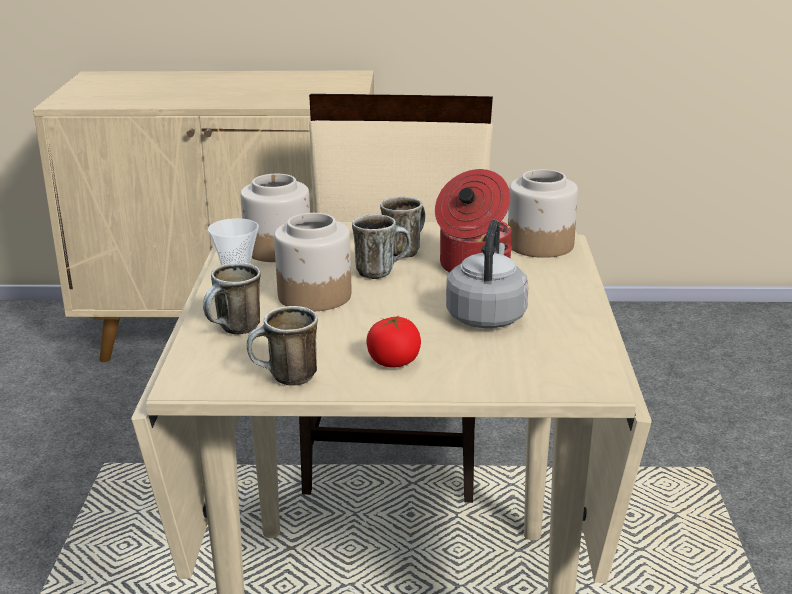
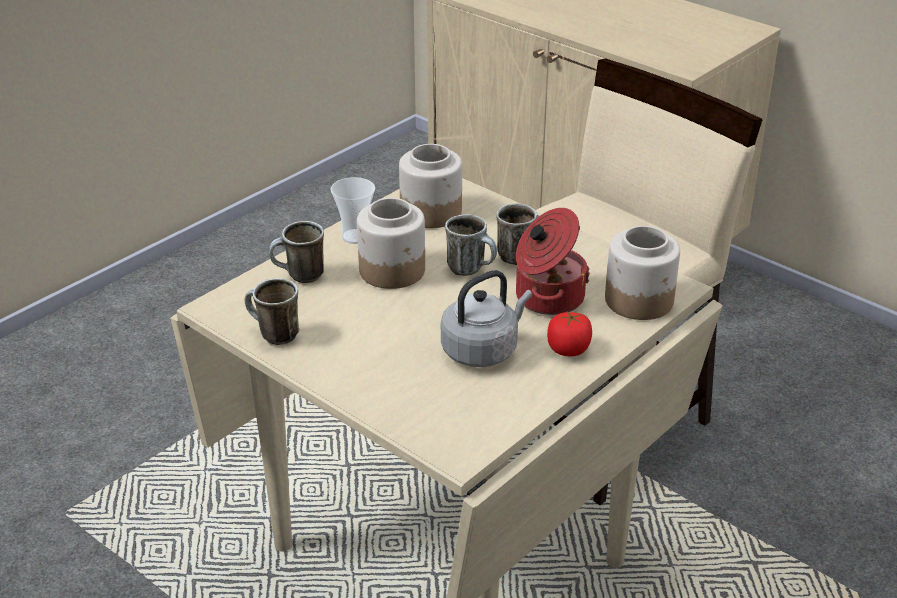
camera: 40 degrees right, 10 degrees up
tomato [367,316,421,368] -> tomato moved to [547,310,592,356]

